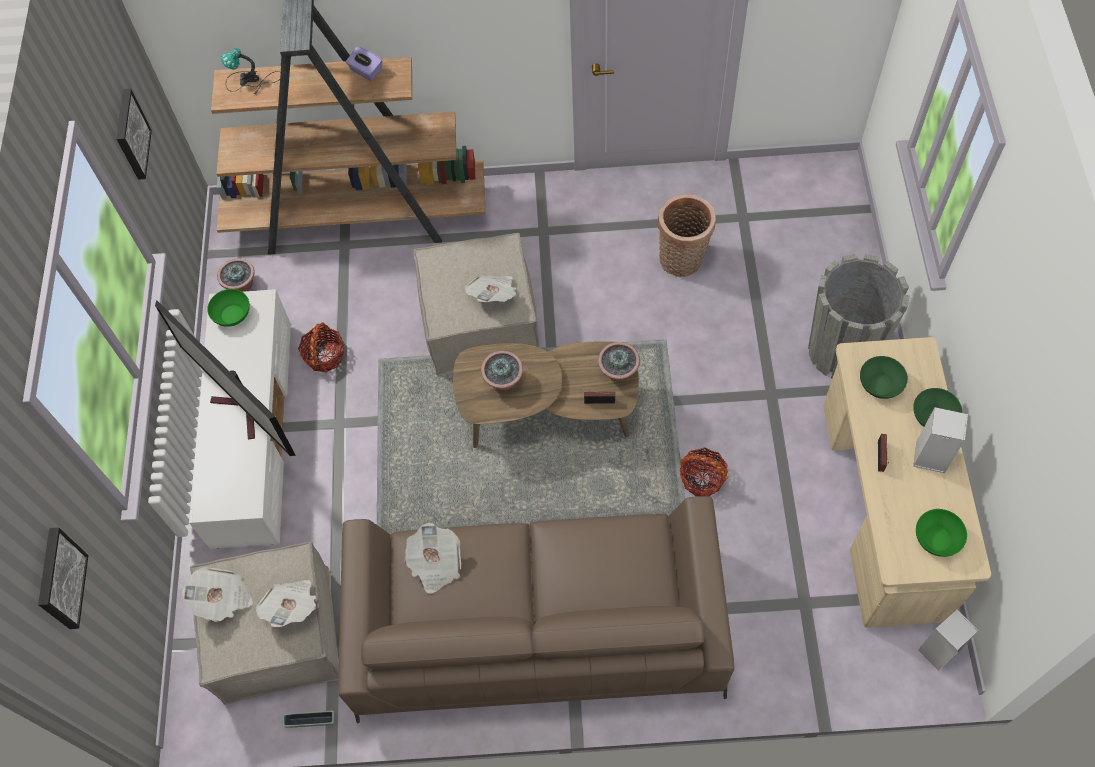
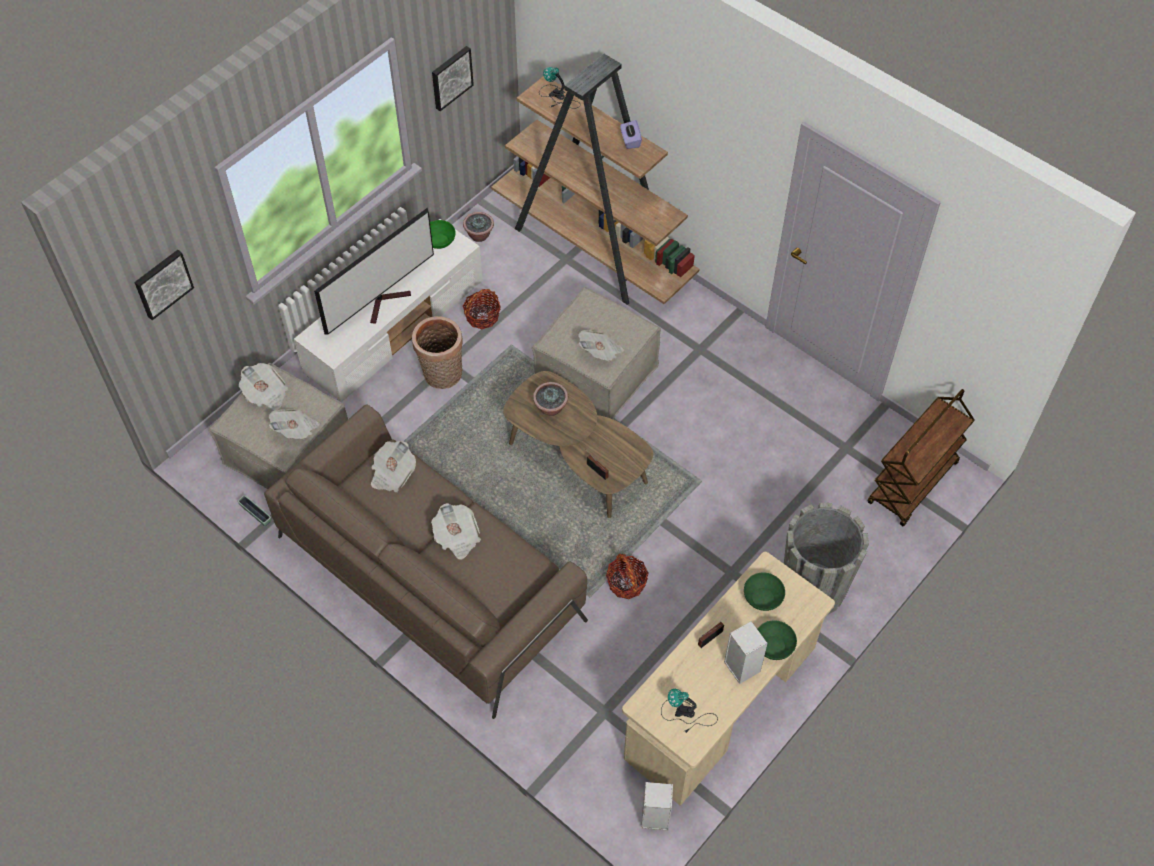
camera: 40 degrees right, 5 degrees down
television [155,300,296,456] -> television turned 135 degrees counterclockwise [314,208,434,334]
potted plant [598,342,640,382] -> none
basket [658,194,716,277] -> basket moved to [412,316,463,389]
green bowl [916,509,967,557] -> table lamp [661,689,718,734]
none -> newspaper [431,503,481,560]
none -> brown cart [867,389,975,526]

